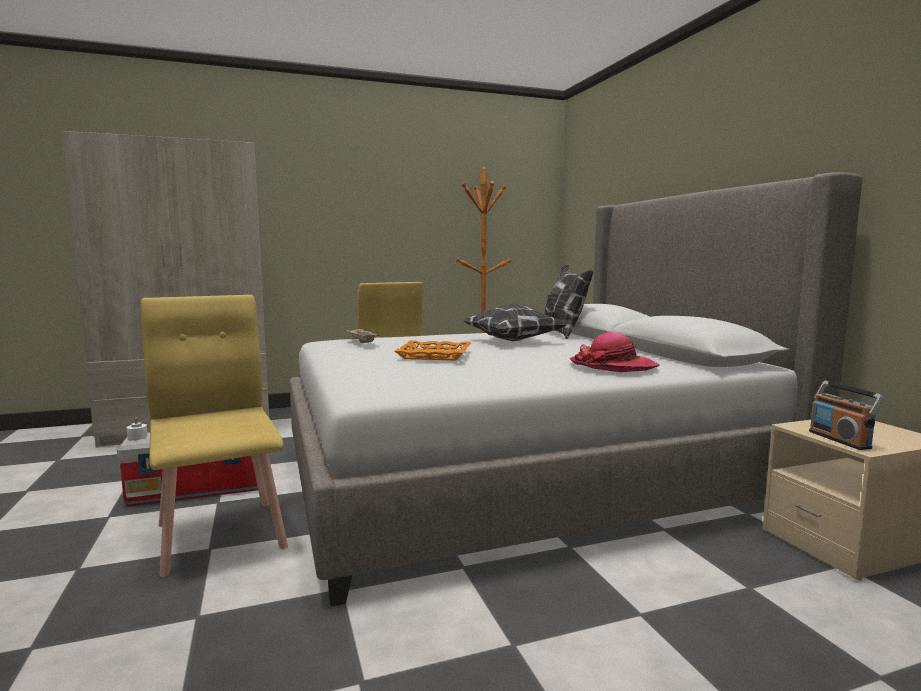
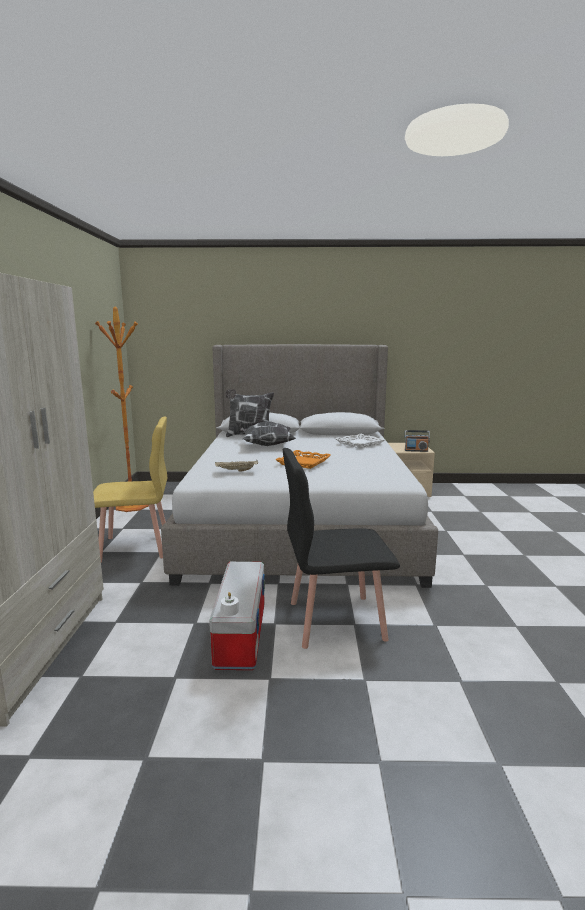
camera: 70 degrees left, 5 degrees up
yellow chair [140,295,288,577] -> black chair [283,448,400,649]
hat [570,332,659,372] -> white tray [335,434,385,448]

